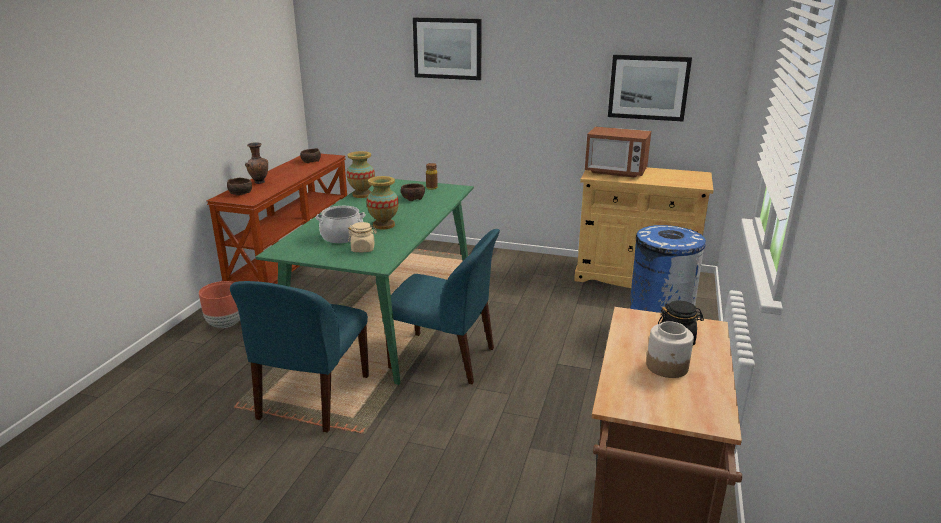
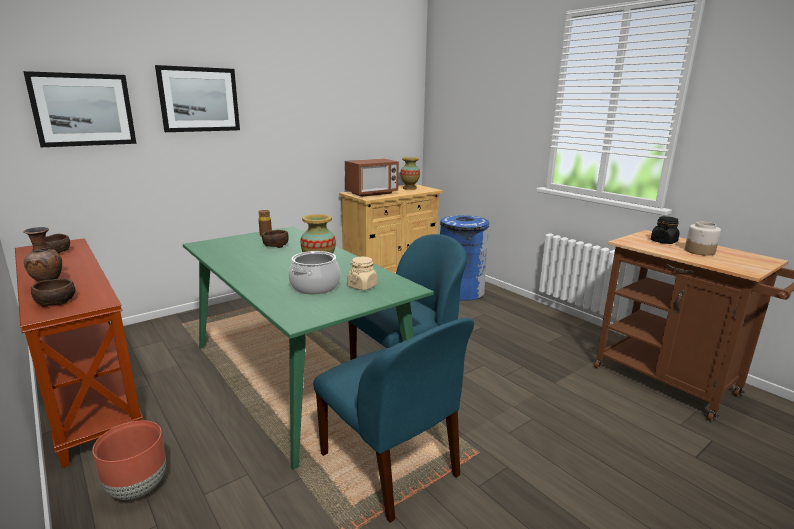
camera: 55 degrees left, 5 degrees down
vase [347,151,375,198] -> vase moved to [400,157,420,190]
picture [608,55,692,121] -> picture moved to [23,71,137,147]

